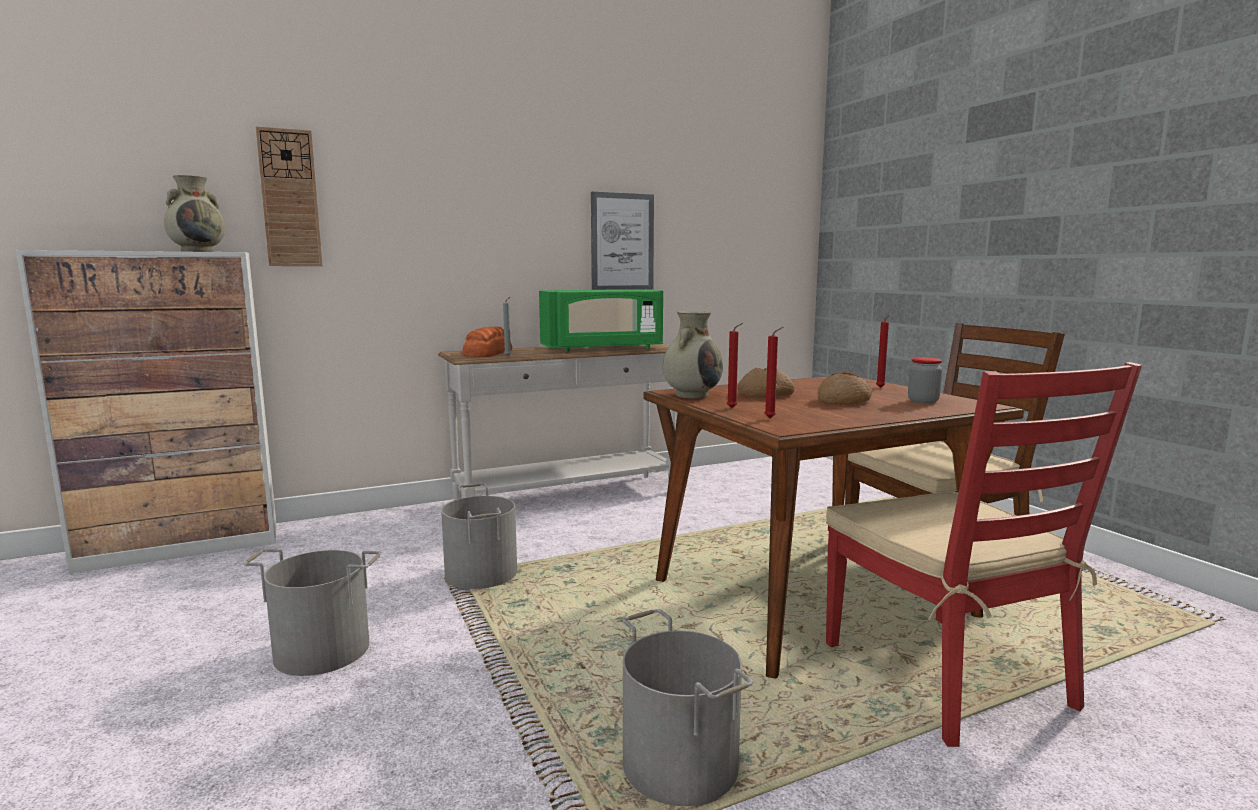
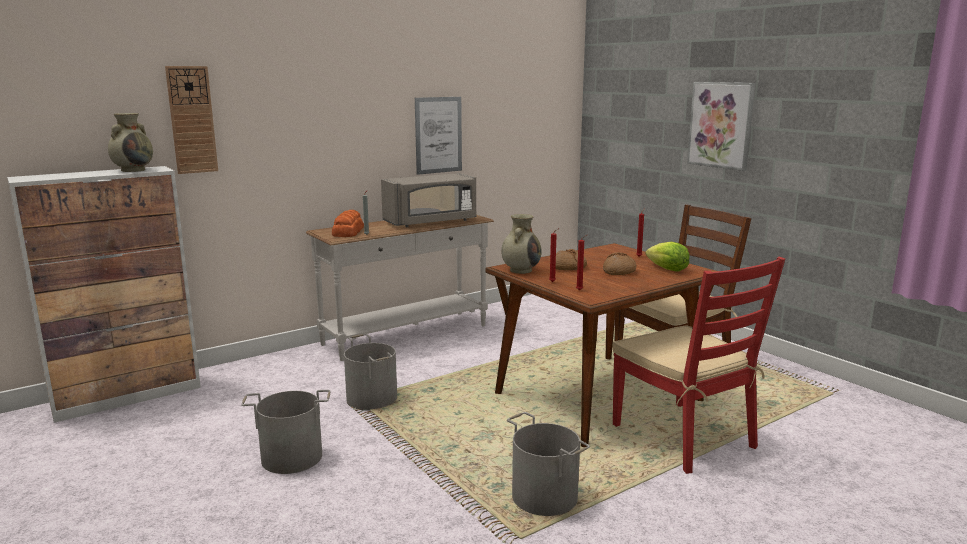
camera: 10 degrees left, 5 degrees up
green microwave [539,289,663,352] -> grey microwave [381,173,476,227]
jar [908,357,942,404] -> lettuce [646,242,690,272]
none -> picture [687,82,755,171]

